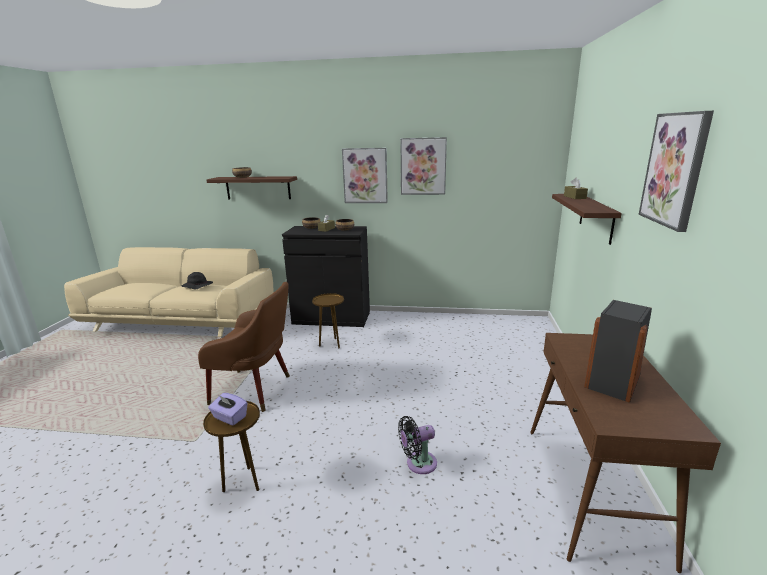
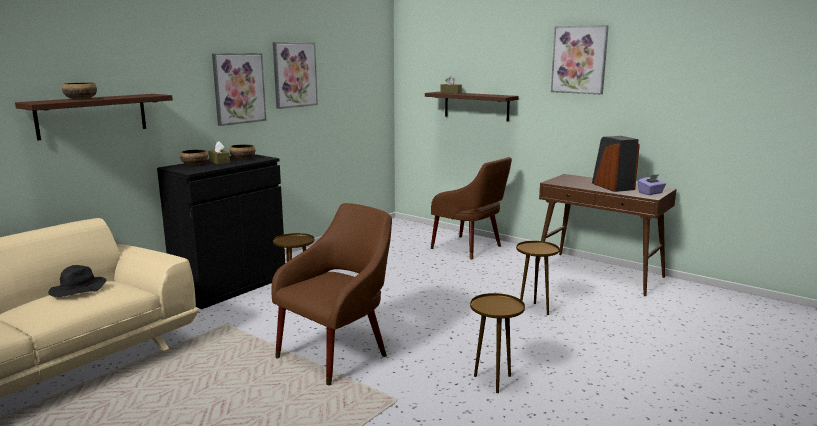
camera: 60 degrees left, 5 degrees down
purple tissue box [208,393,247,426] -> purple tissue box moved to [638,174,666,195]
black fan [398,416,437,474] -> brown side table [516,241,560,315]
none -> brown armchair [431,157,512,260]

